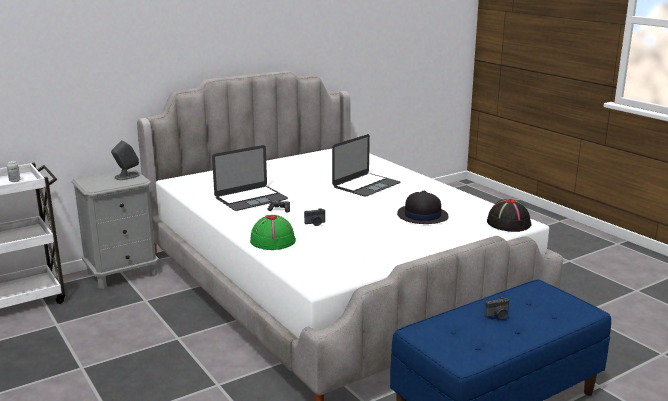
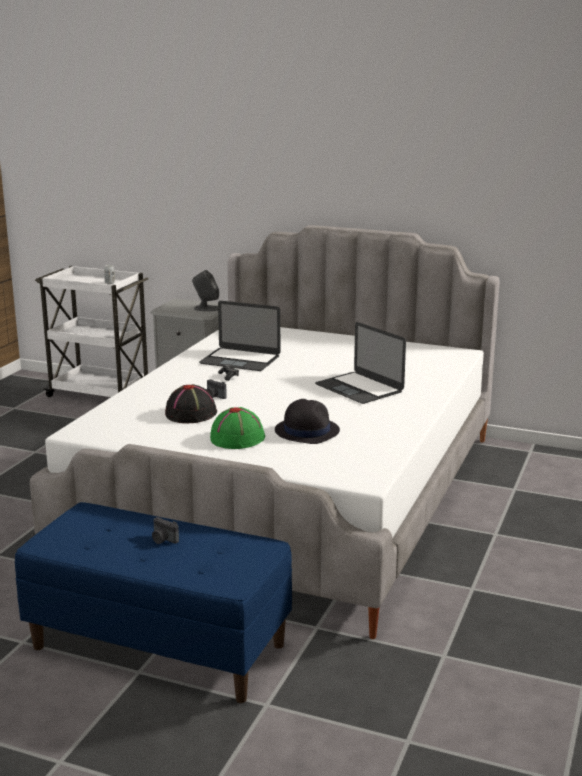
camera: 55 degrees right, 0 degrees up
green hat [250,215,296,250] -> green hat moved to [210,407,265,449]
laptop [332,134,400,197] -> laptop turned 45 degrees clockwise [315,322,406,404]
black hat [487,199,531,232] -> black hat moved to [165,384,217,423]

